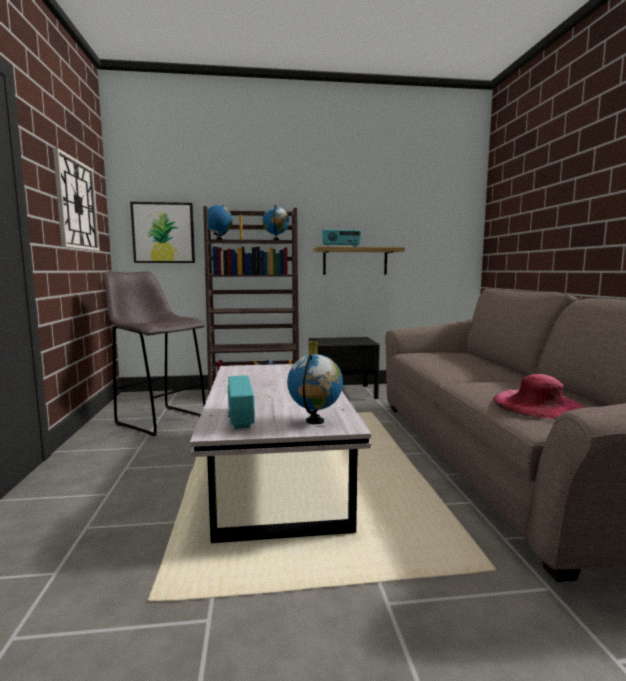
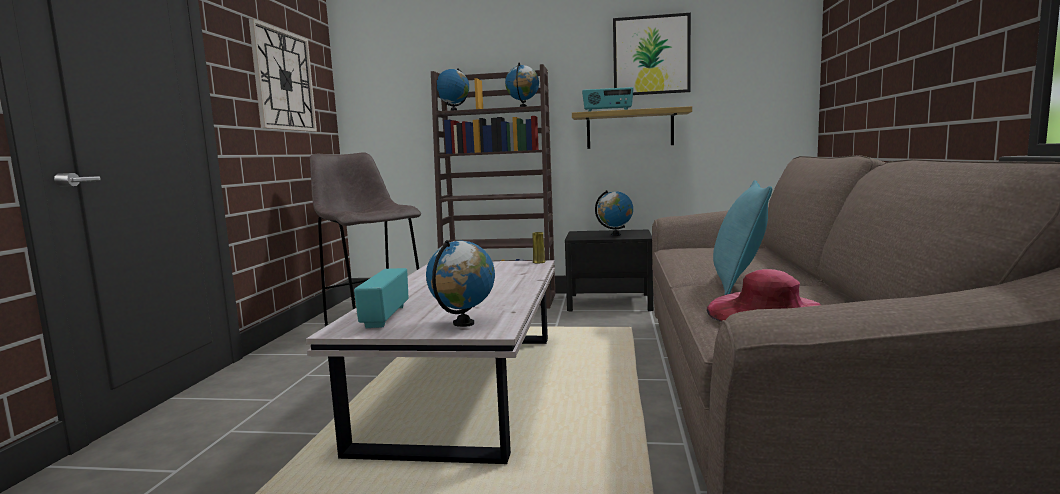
camera: 15 degrees right, 0 degrees up
picture [130,202,195,263] -> picture moved to [613,13,691,95]
none -> globe [595,190,633,236]
none -> turquoise pillow [713,180,772,295]

